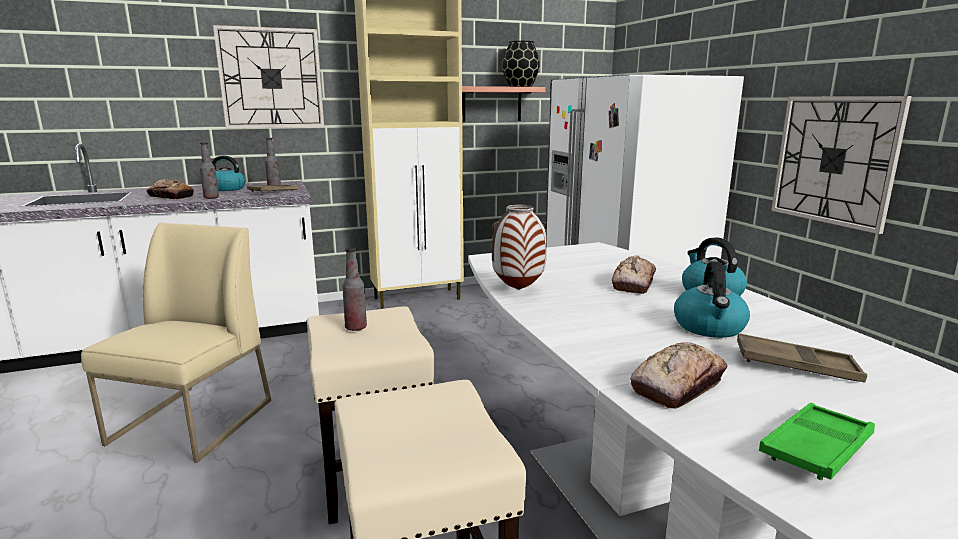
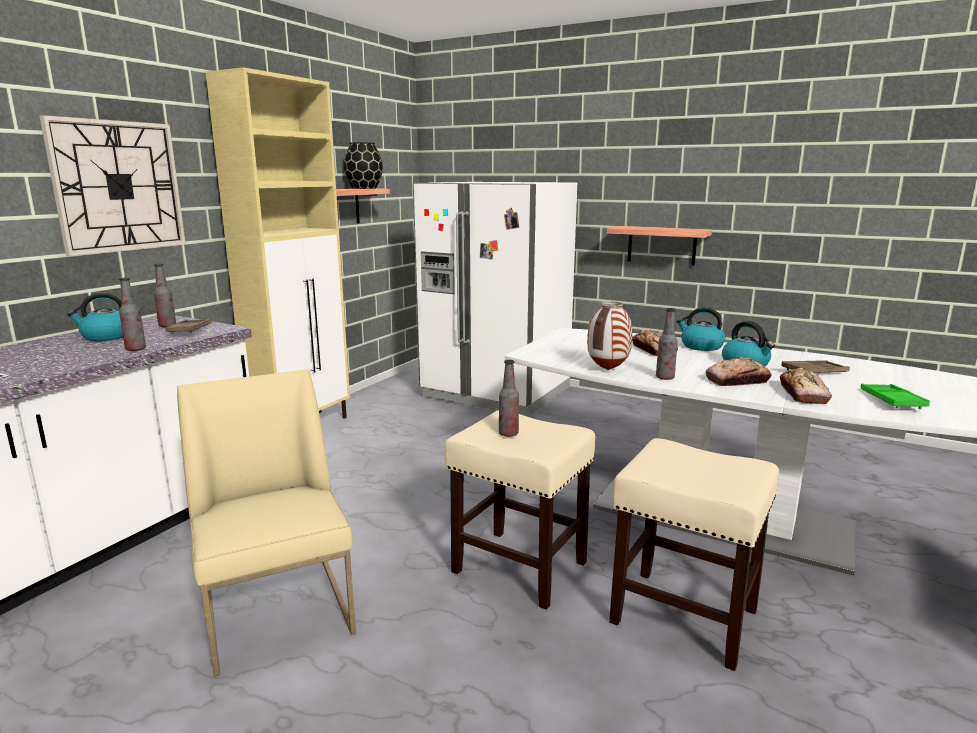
camera: 40 degrees left, 0 degrees up
bread [147,179,194,199] -> bread moved to [706,357,771,386]
wall clock [771,96,912,234] -> shelf [607,226,712,266]
none -> bottle [656,308,678,380]

